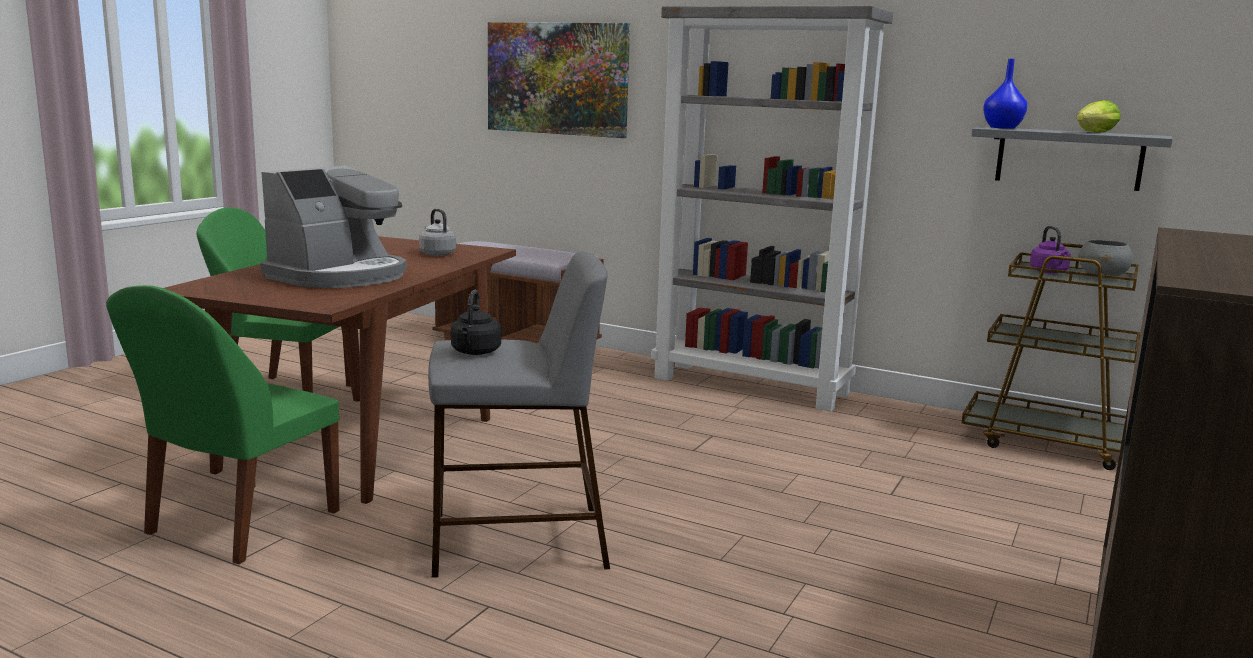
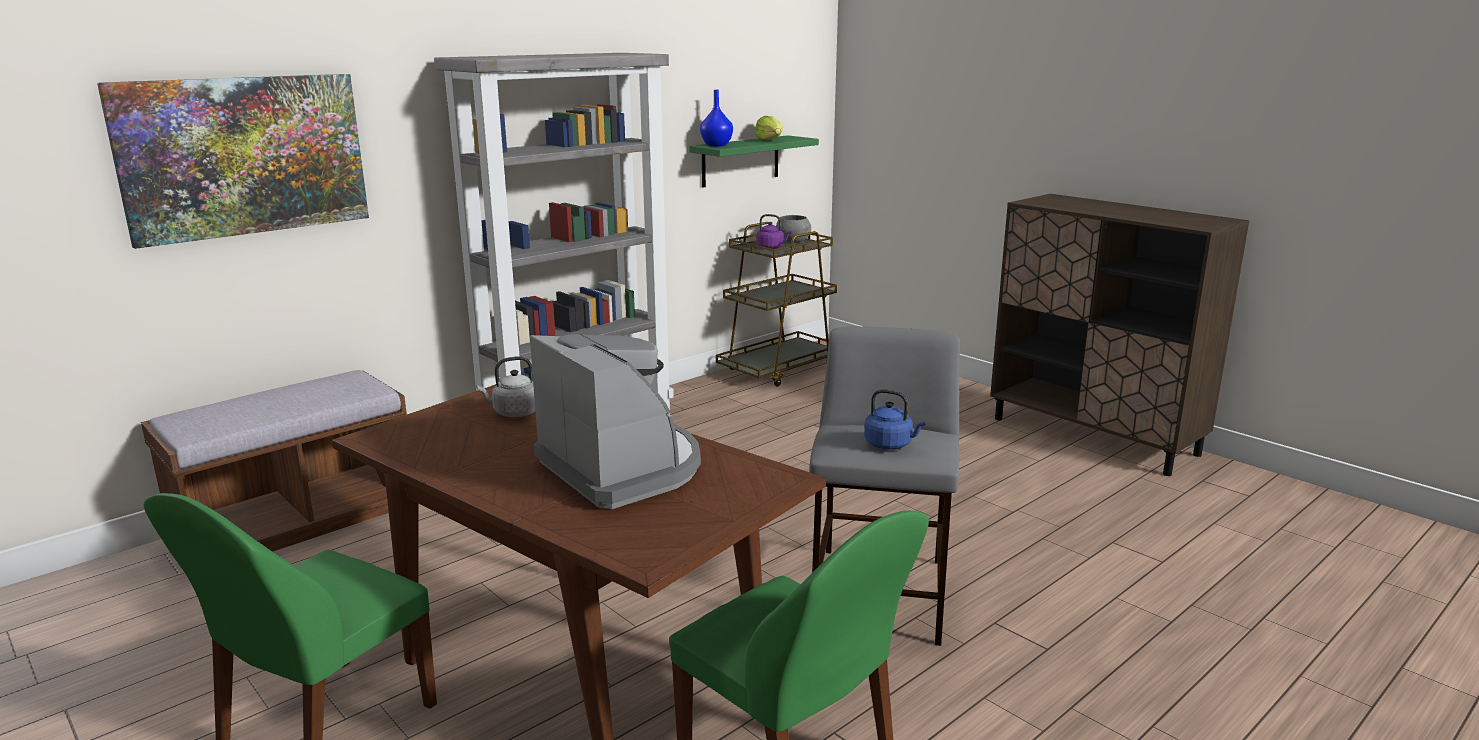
camera: 70 degrees left, 5 degrees up
black kettle [451,290,501,355] -> blue kettle [864,389,926,450]
grey shelf [971,127,1173,191] -> green shelf [689,135,819,188]

